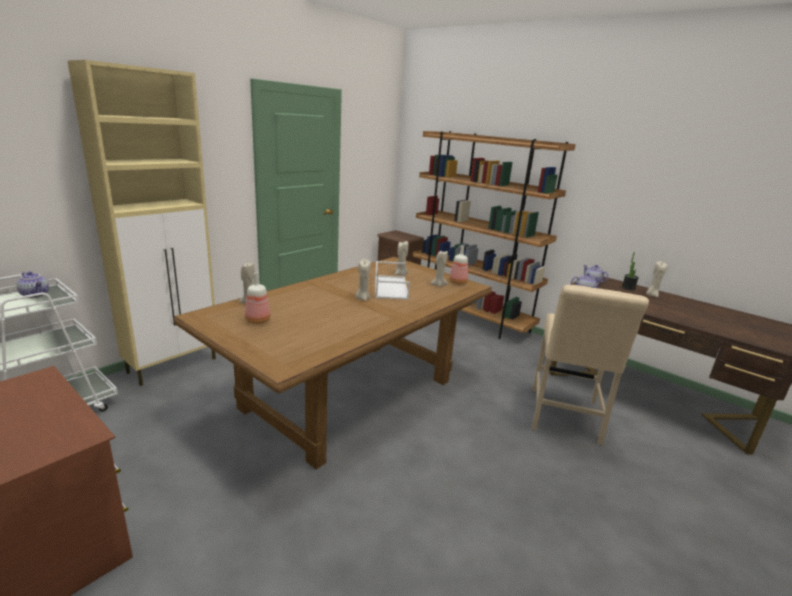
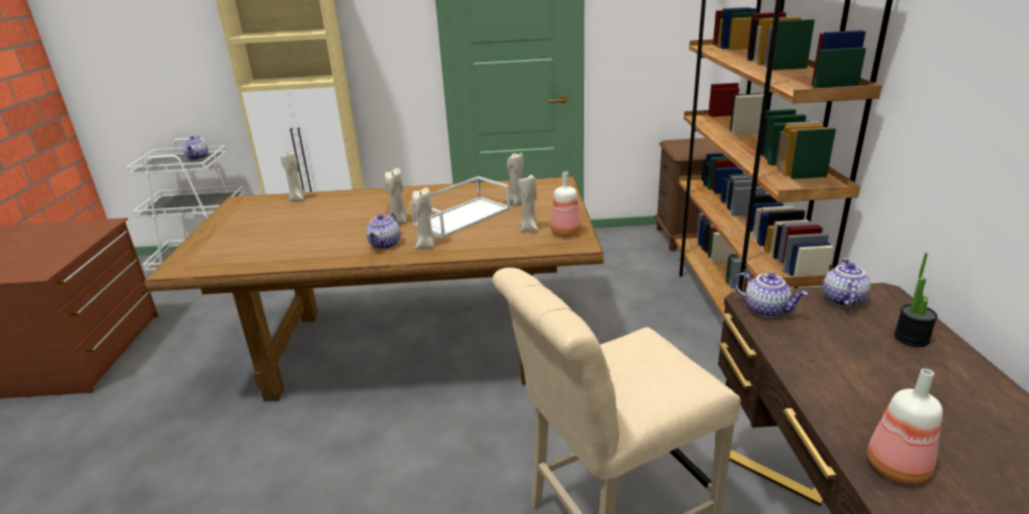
camera: 50 degrees right, 5 degrees up
bottle [245,273,271,324] -> bottle moved to [867,369,943,484]
beige candle [646,261,667,297] -> beige candle moved to [412,187,439,249]
none -> teapot [366,212,400,249]

